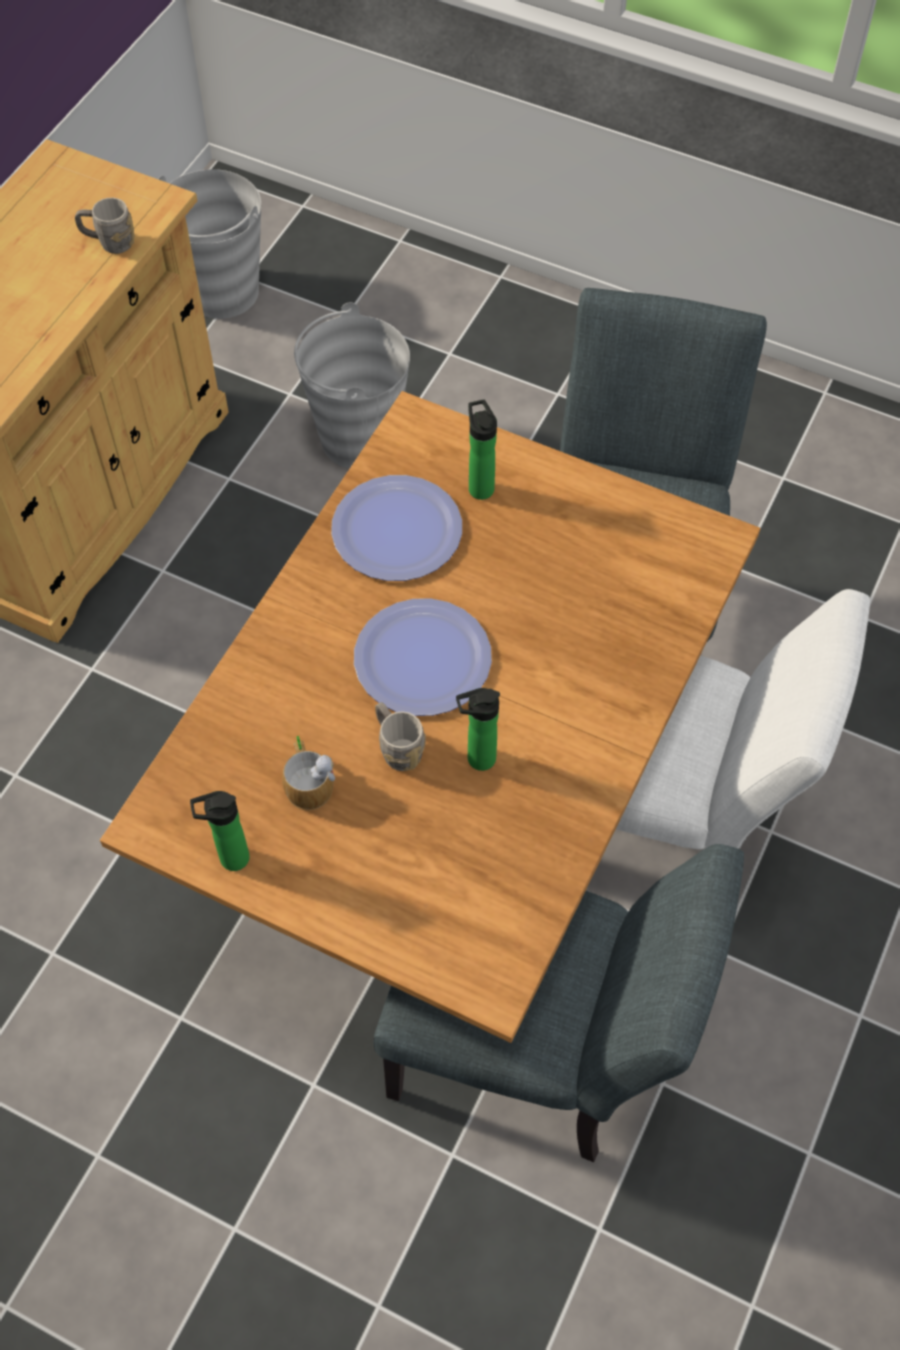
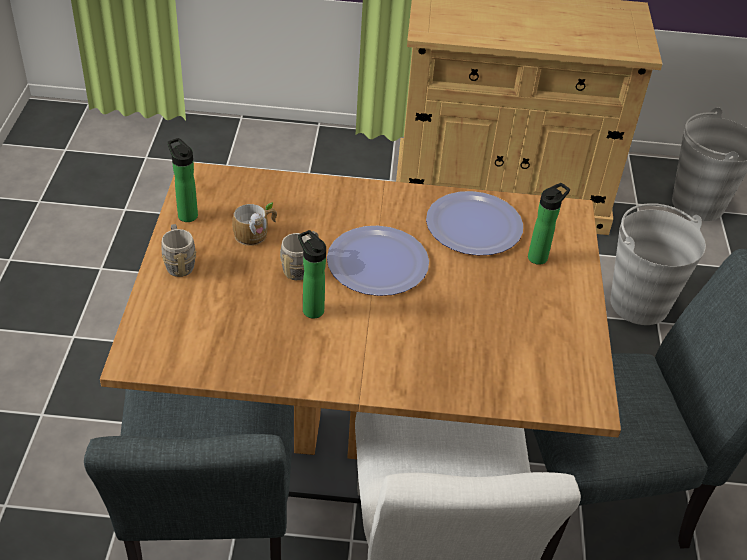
camera: 65 degrees right, 15 degrees down
grey mug [75,198,134,254] -> grey mug moved to [162,224,196,277]

